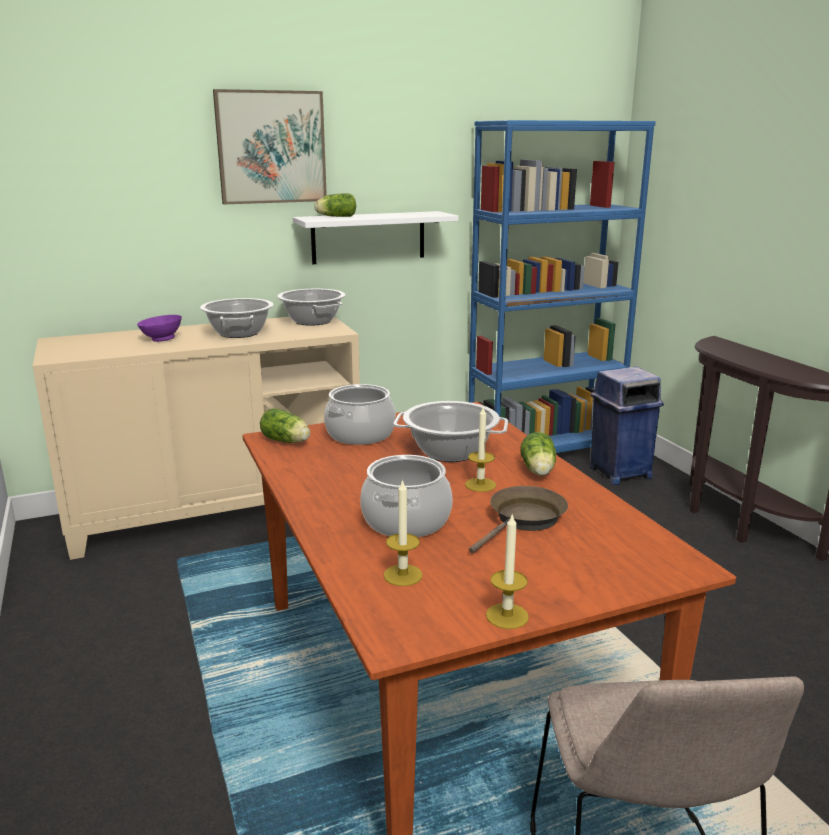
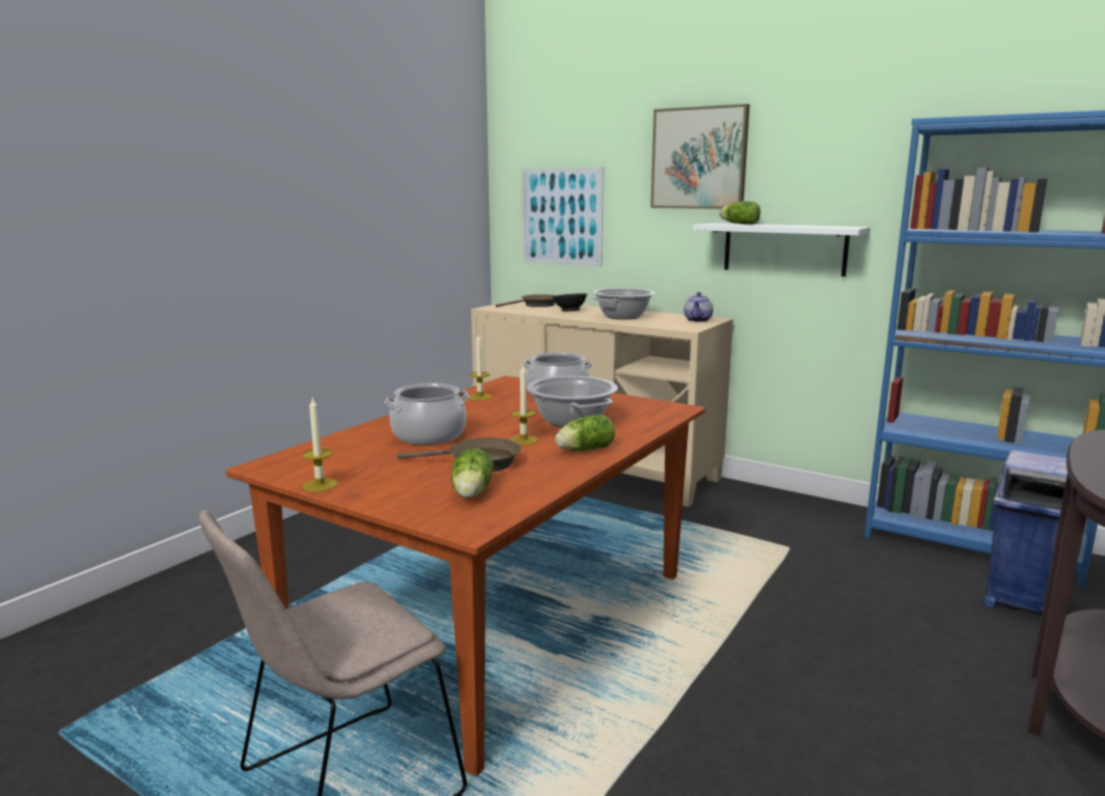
camera: 55 degrees right, 5 degrees down
purple bowl [137,315,182,342] -> black bowl [553,293,587,312]
lettuce [260,408,310,443] -> lettuce moved to [451,448,494,498]
cooking pot [277,289,345,326] -> teapot [684,292,713,322]
candle [383,479,423,586] -> candle moved to [469,333,492,400]
none -> brown frying pan [496,294,556,307]
none -> picture [522,167,604,267]

